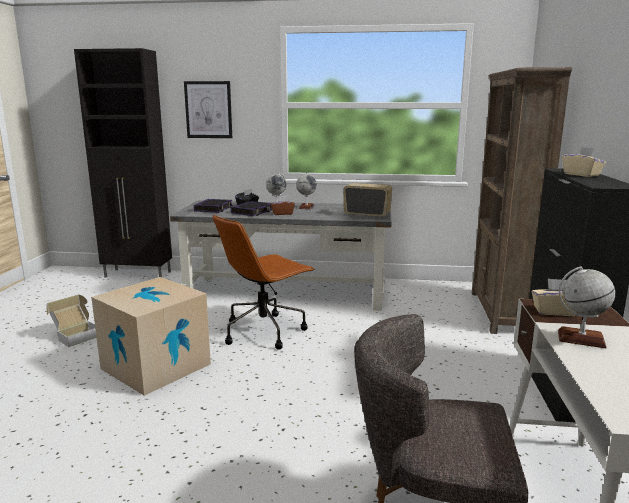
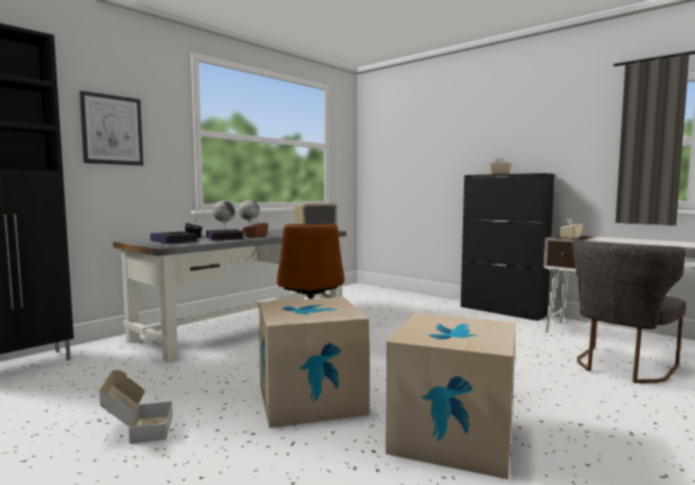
camera: 55 degrees left, 10 degrees down
brown bookcase [472,67,572,334] -> none
globe [558,266,615,348] -> none
none -> cardboard box [386,313,516,479]

